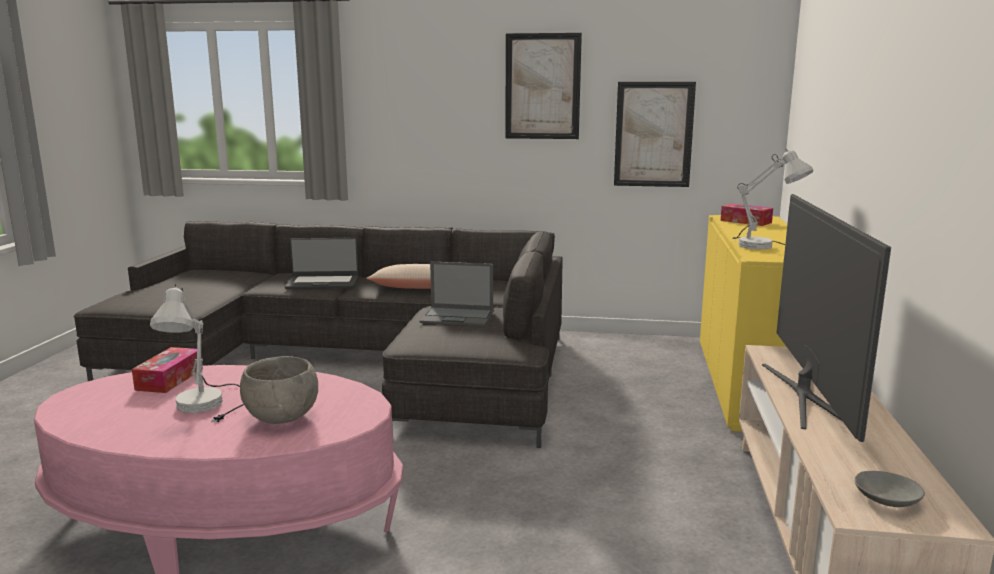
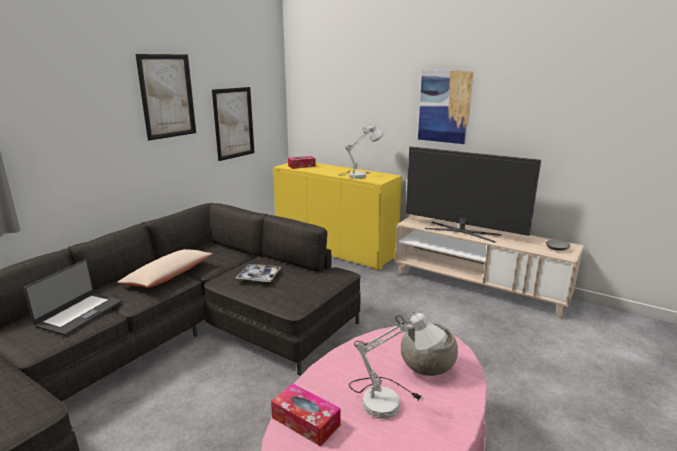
camera: 65 degrees left, 5 degrees up
laptop [419,261,493,326] -> tray [235,264,281,282]
none -> picture [418,70,474,144]

